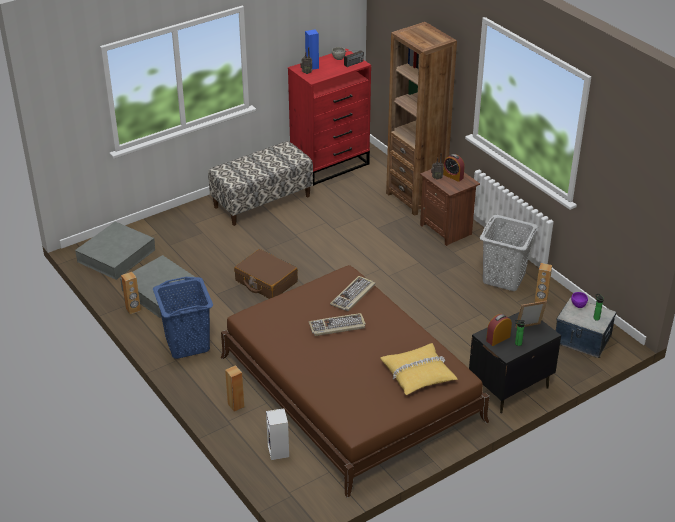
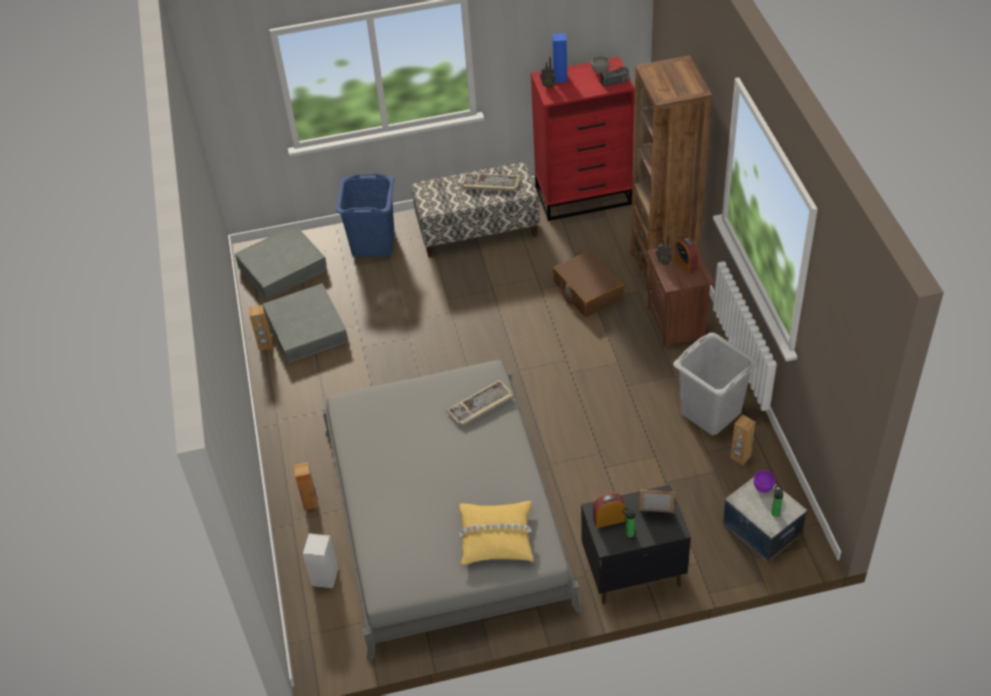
camera: 25 degrees right, 10 degrees up
blue laundry basket [153,277,213,359] -> blue laundry basket moved to [336,173,395,257]
brown bed [221,265,489,498] -> grey bed [322,360,582,662]
brown suitcase [234,249,298,299] -> brown suitcase moved to [553,250,624,317]
keyboard [309,313,366,336] -> keyboard moved to [462,173,520,191]

